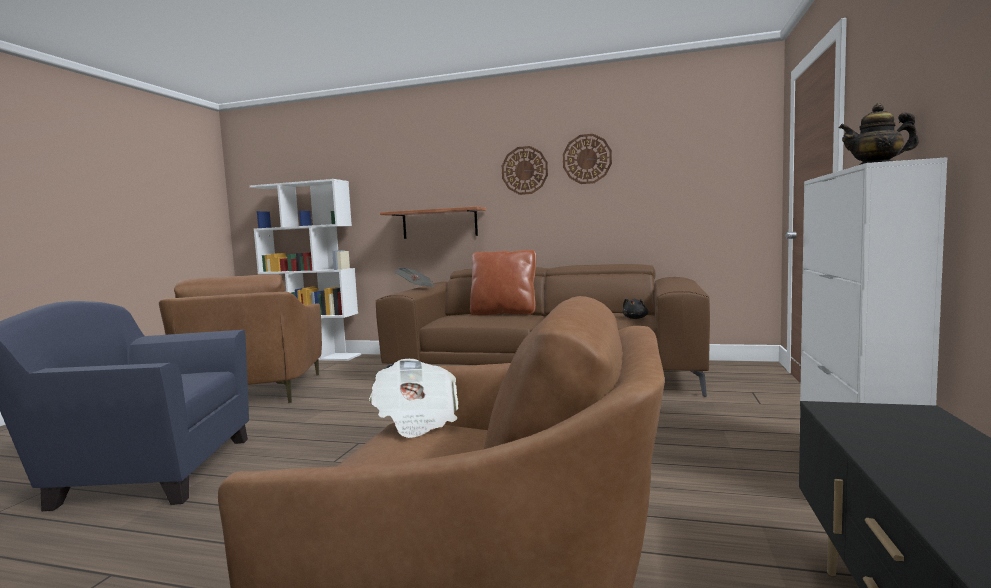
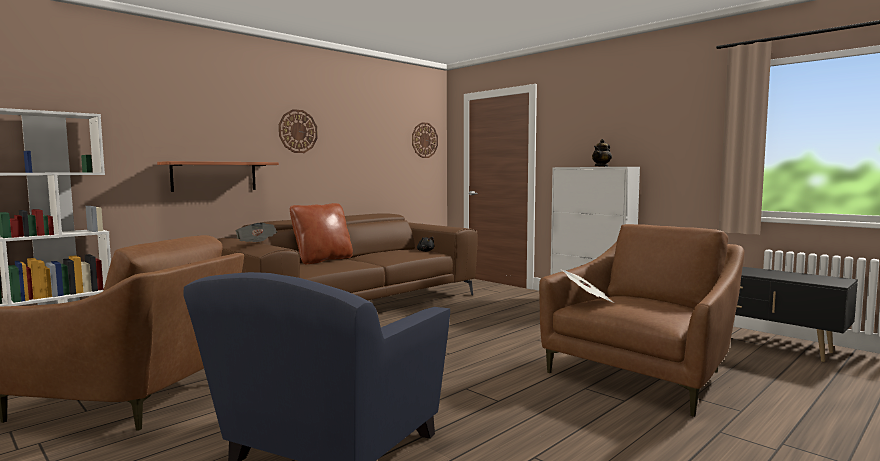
camera: 60 degrees left, 0 degrees up
wall clock [563,134,612,184] -> wall clock moved to [412,122,438,158]

